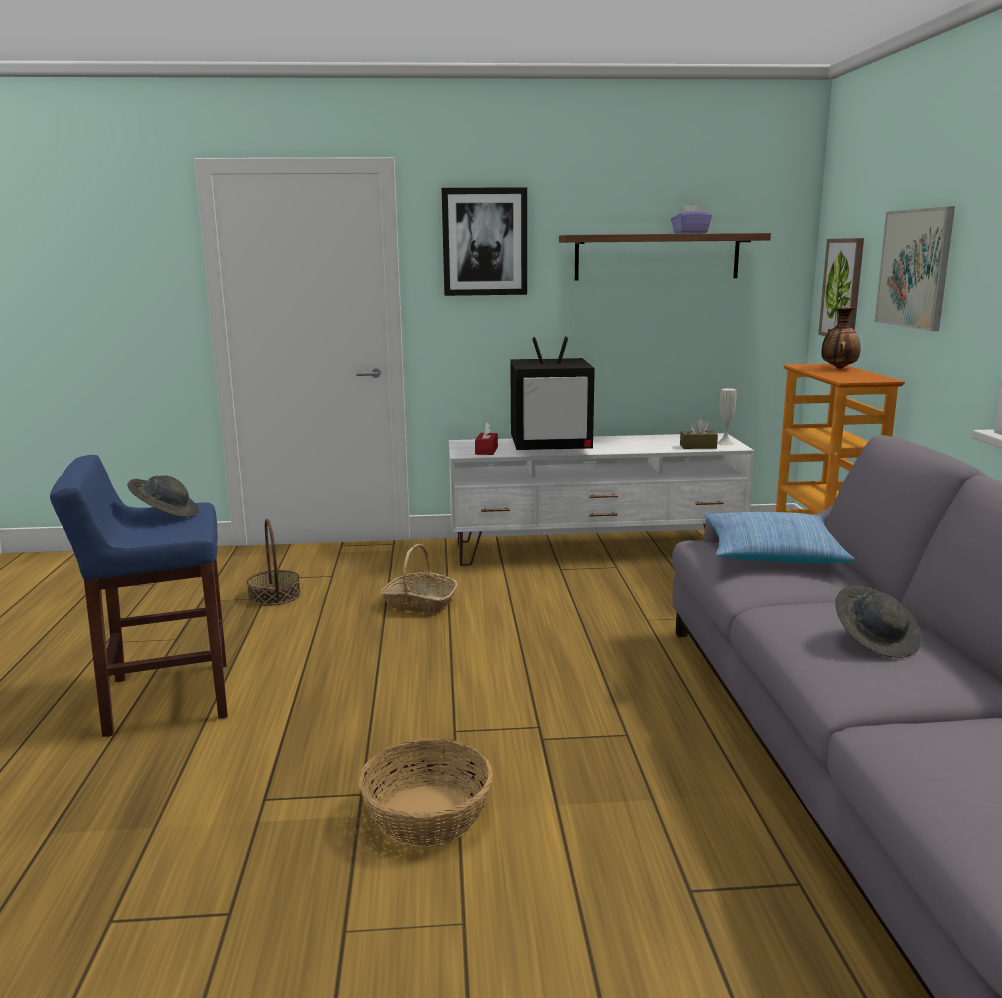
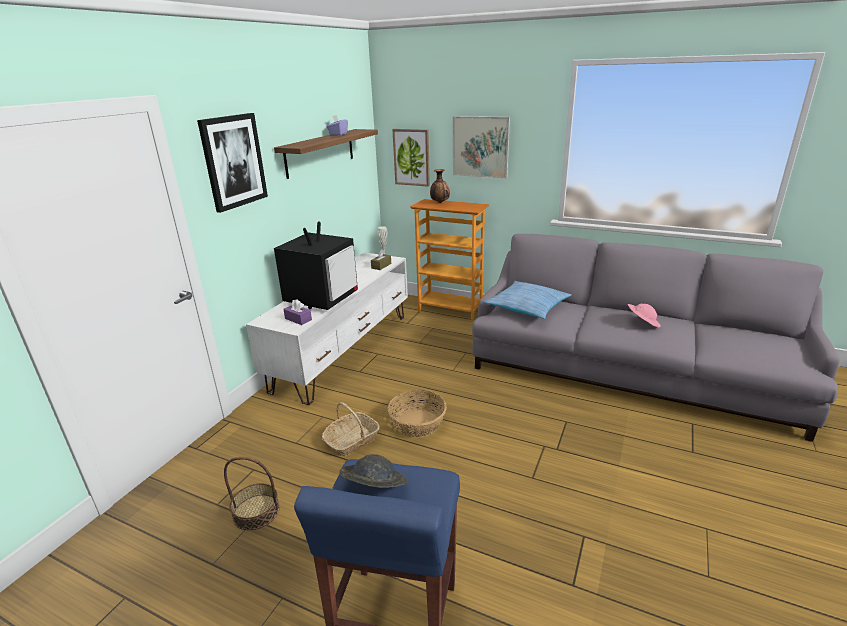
camera: 60 degrees left, 10 degrees up
basket [359,738,493,847] -> basket moved to [388,390,447,438]
red tissue box [475,422,498,455] -> purple tissue box [283,299,312,325]
grey hat [835,585,922,658] -> pink hat [628,304,661,328]

